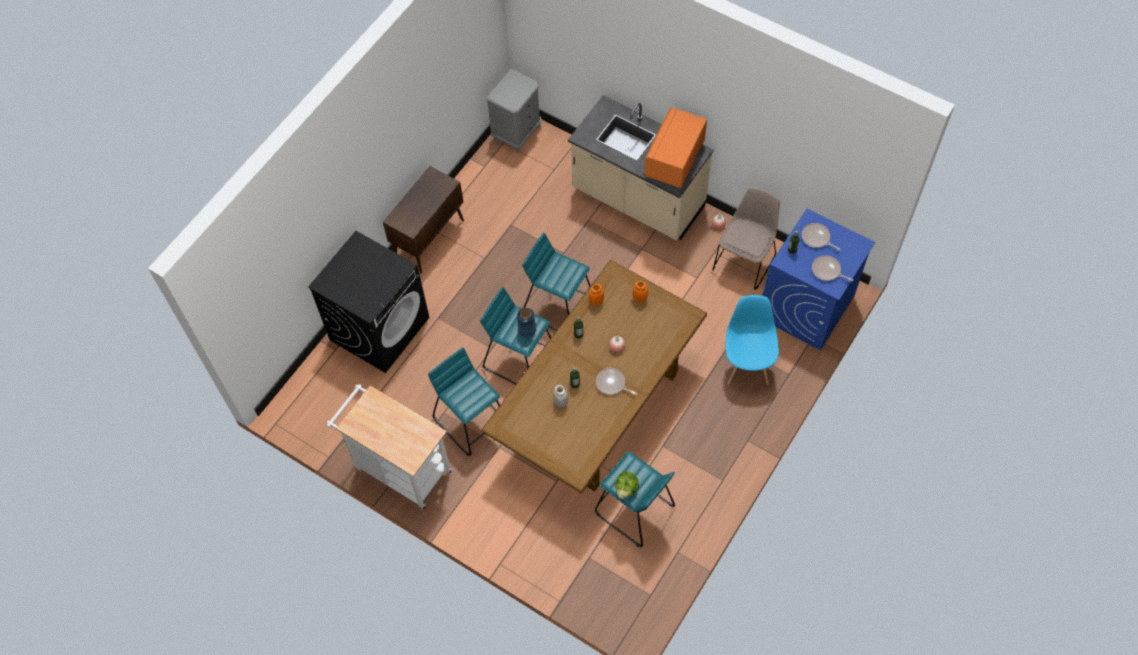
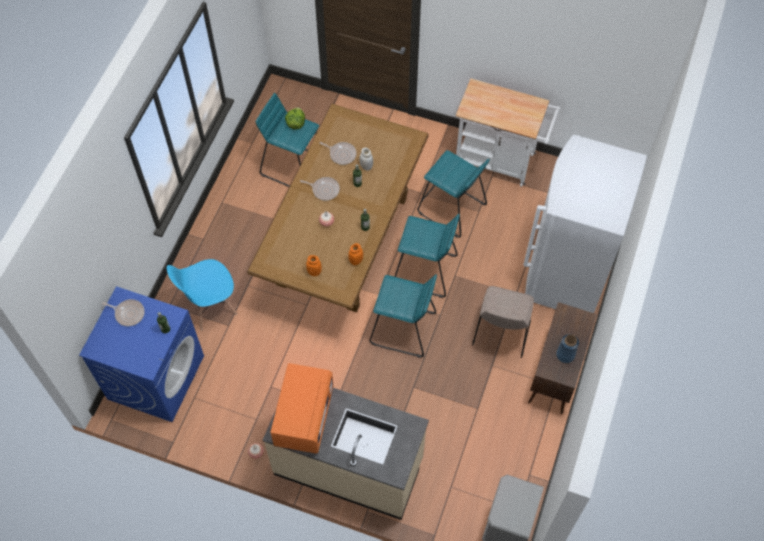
camera: 165 degrees right, 0 degrees up
black washing machine [308,231,429,373] -> white fridge [523,135,647,313]
blue vase [517,308,536,338] -> blue vase moved to [556,334,579,363]
beige chair [712,187,780,290] -> beige chair moved to [472,286,534,358]
blue chair [725,295,779,385] -> blue chair turned 75 degrees clockwise [167,259,237,330]
frying pan [802,223,841,251] -> frying pan moved to [319,142,357,165]

